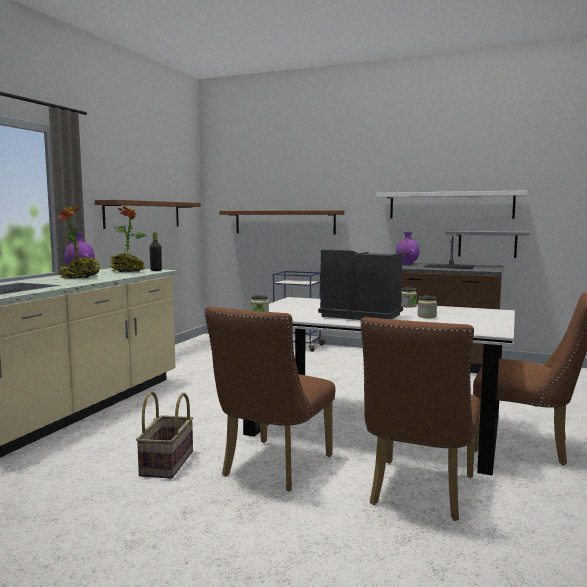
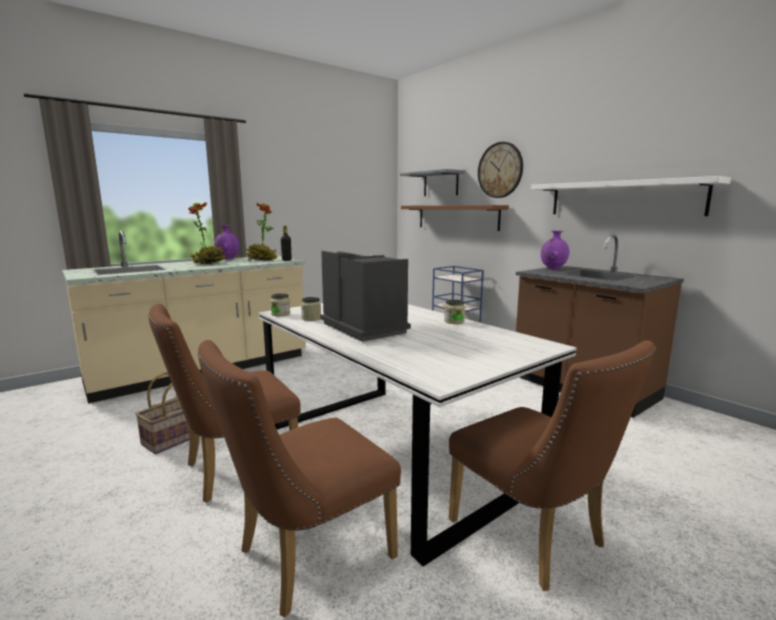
camera: 30 degrees right, 5 degrees up
brown shelf [95,200,201,229] -> none
jar [417,296,437,318] -> jar moved to [301,297,321,321]
grey shelf [446,231,529,258] -> grey shelf moved to [400,169,465,196]
none -> wall clock [478,142,523,198]

